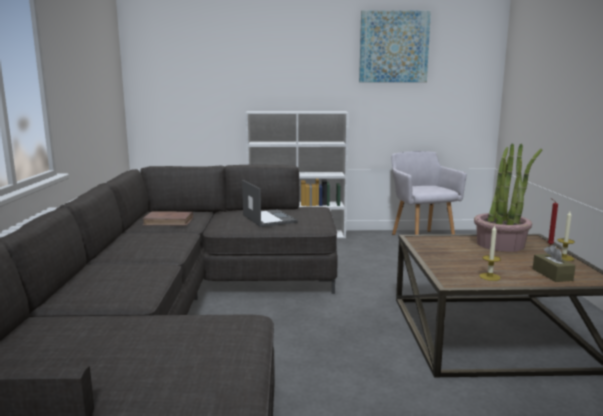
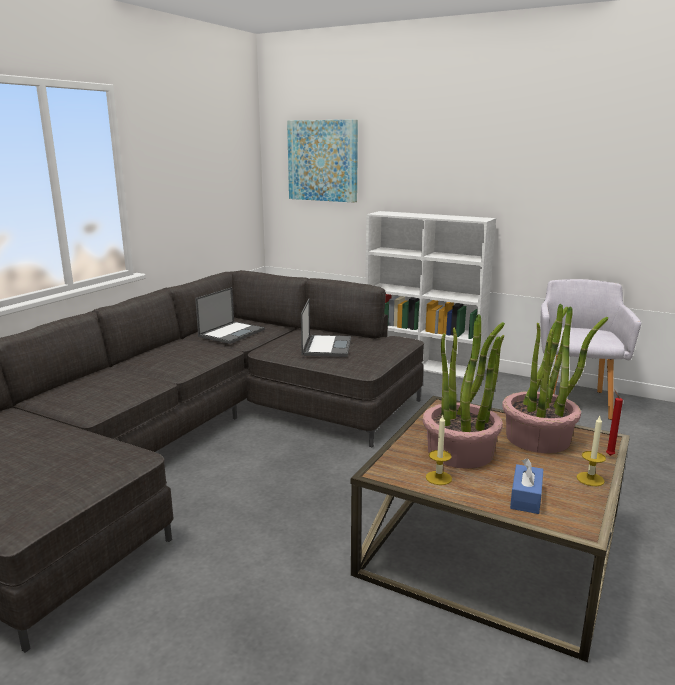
camera: 30 degrees right, 5 degrees up
brown book [142,211,193,226] -> laptop [195,287,265,344]
picture [359,10,431,82] -> picture moved to [287,119,358,203]
brown tissue box [533,245,576,282] -> blue tissue box [510,458,543,514]
none -> potted plant [423,314,505,469]

